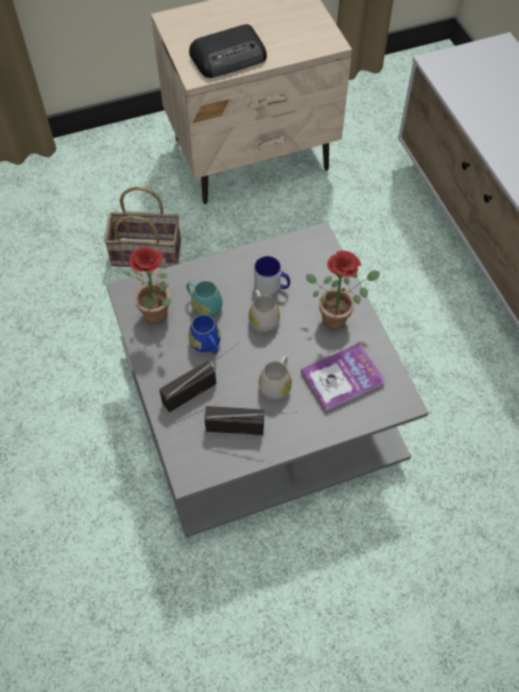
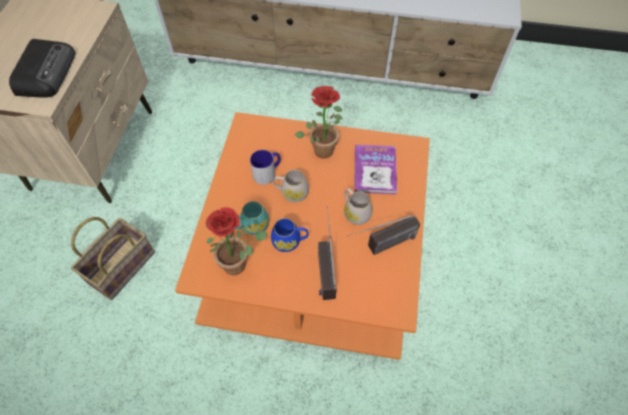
camera: 60 degrees left, 0 degrees up
grey coffee table [106,222,428,538] -> orange coffee table [175,112,430,360]
radio [205,406,297,435] -> radio turned 150 degrees counterclockwise [347,215,420,255]

